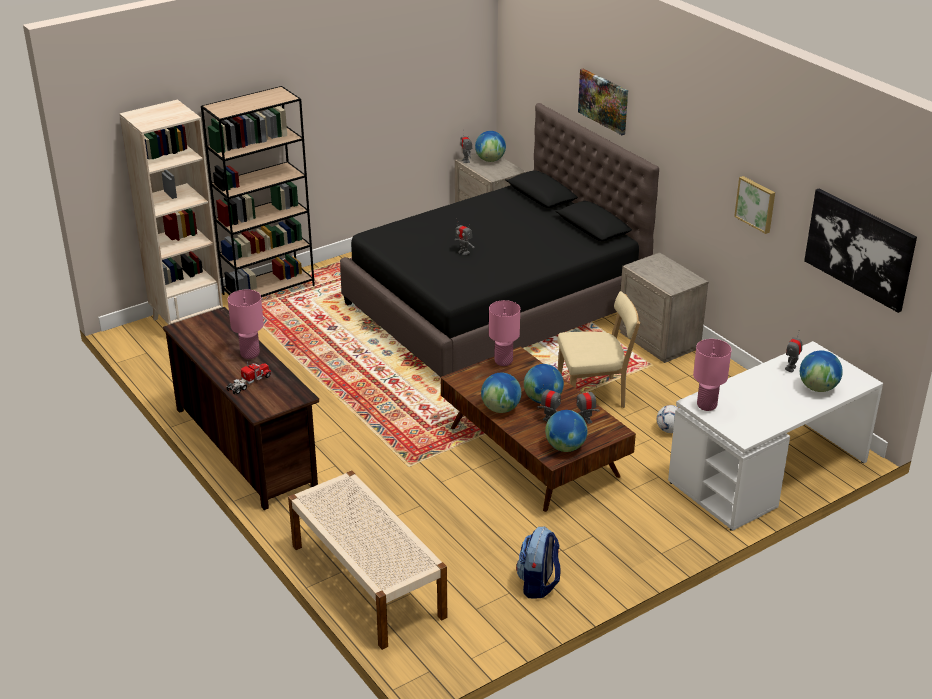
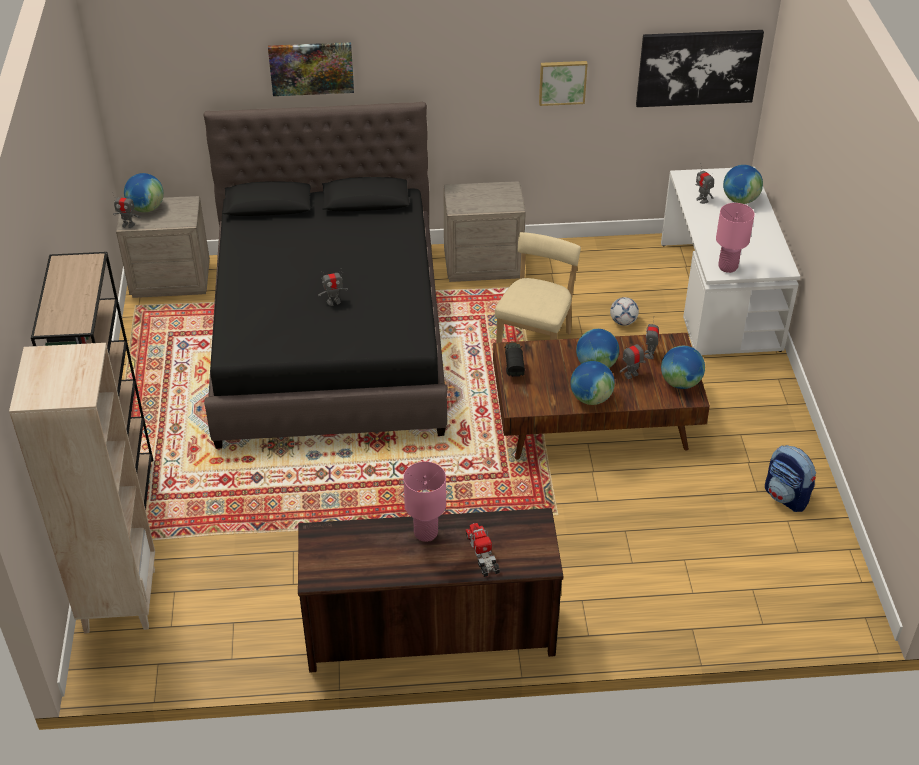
camera: 60 degrees left, 10 degrees up
beige bench [288,470,447,650] -> none
pink table lamp [489,300,520,366] -> toy truck [505,343,525,377]

